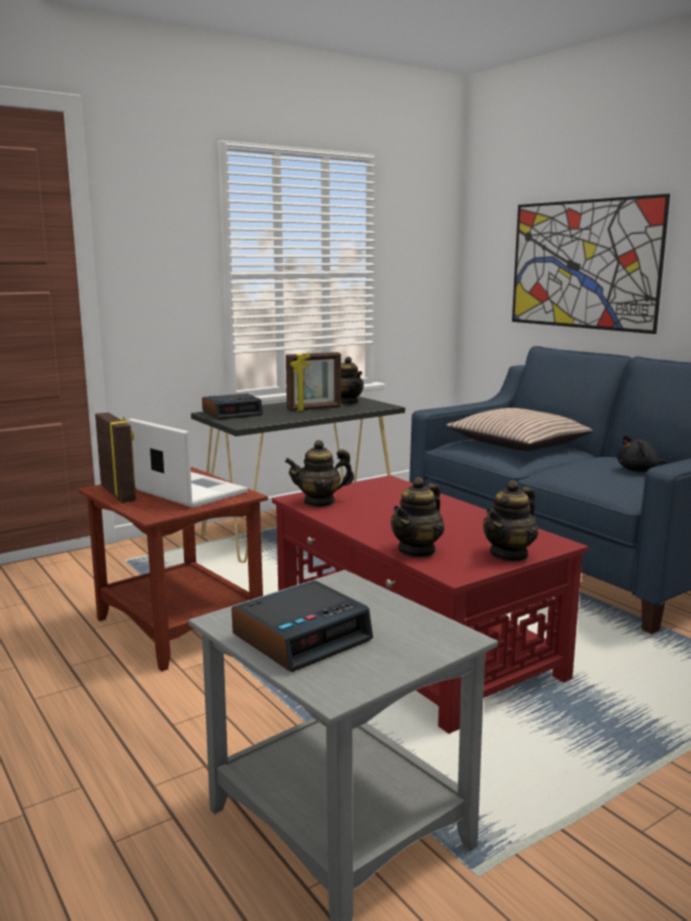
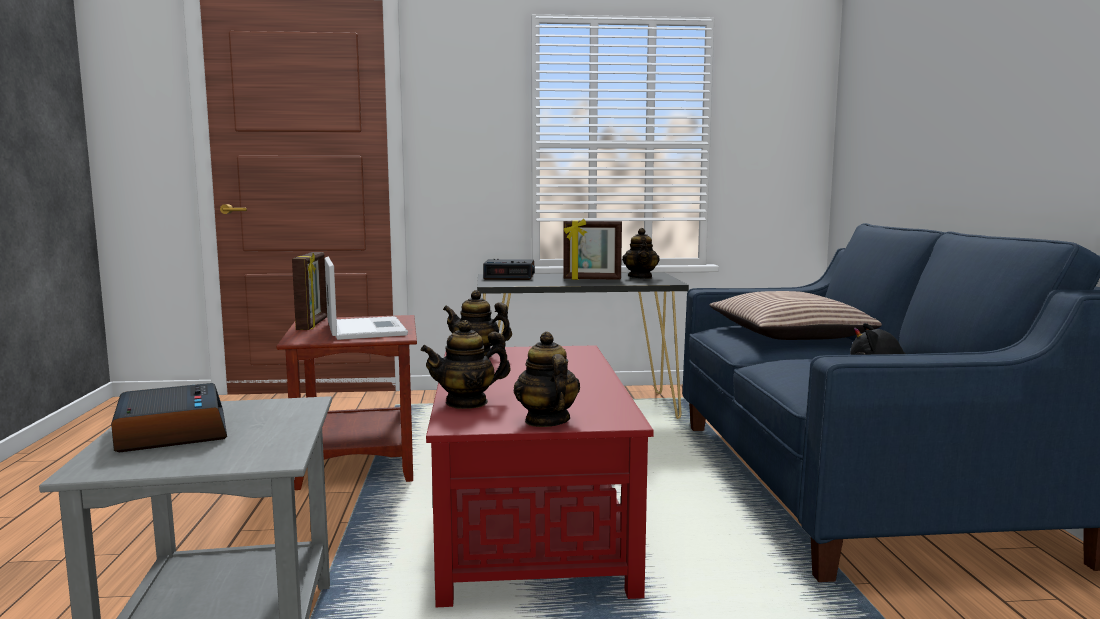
camera: 30 degrees right, 5 degrees down
alarm clock [232,581,373,672] -> alarm clock turned 105 degrees counterclockwise [111,383,227,452]
teapot [483,480,538,562] -> teapot turned 90 degrees clockwise [514,331,580,427]
picture [512,194,670,334] -> none

